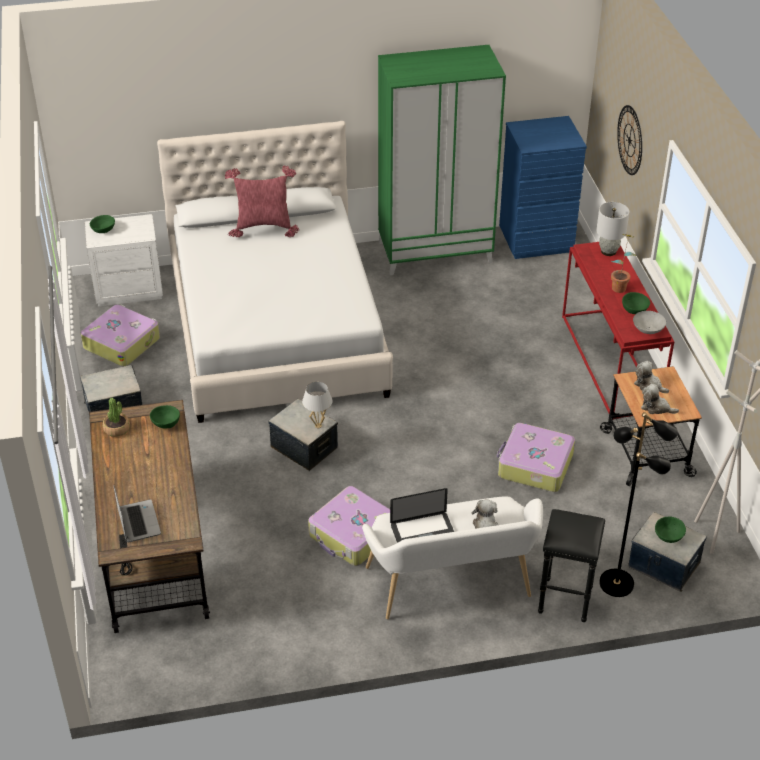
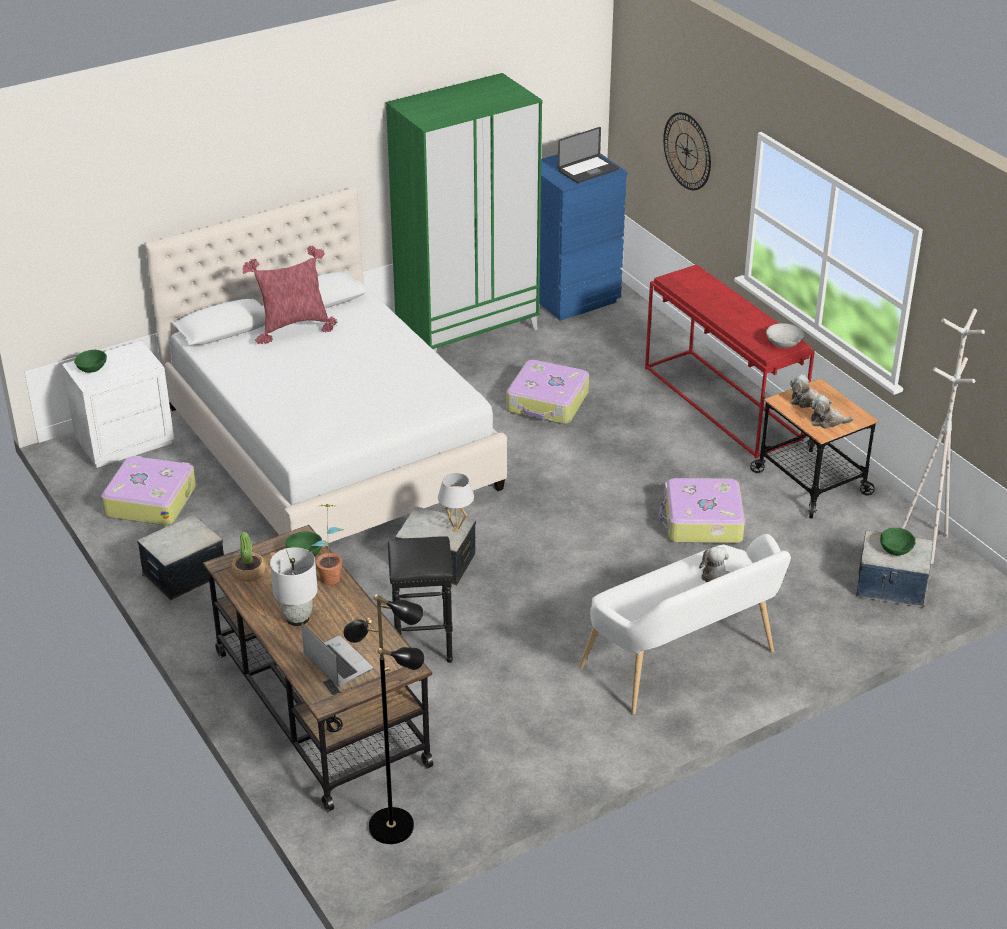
camera: 20 degrees left, 5 degrees down
suitcase [308,486,390,566] -> suitcase moved to [506,360,589,424]
laptop [390,488,454,543] -> laptop moved to [558,127,619,183]
black stool [538,509,605,622] -> black stool moved to [388,536,453,663]
white table lamp [596,202,629,256] -> white table lamp moved to [270,547,318,626]
black floor lamp [599,412,678,597] -> black floor lamp moved to [344,594,424,844]
potted plant [611,234,636,293] -> potted plant moved to [311,504,343,585]
green bowl [622,292,650,314] -> none

